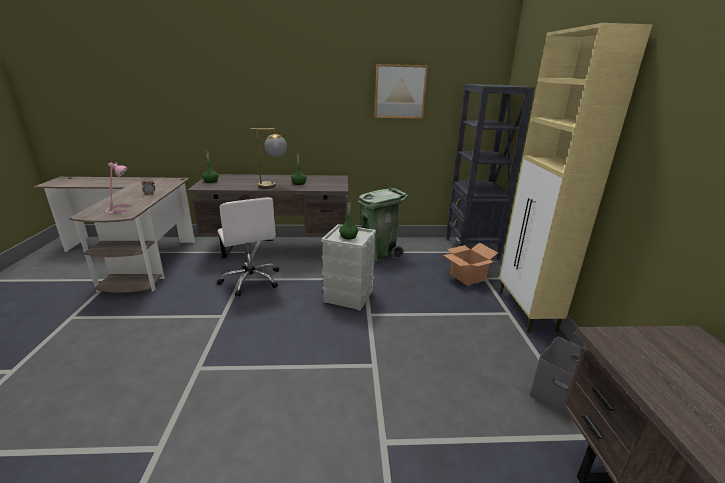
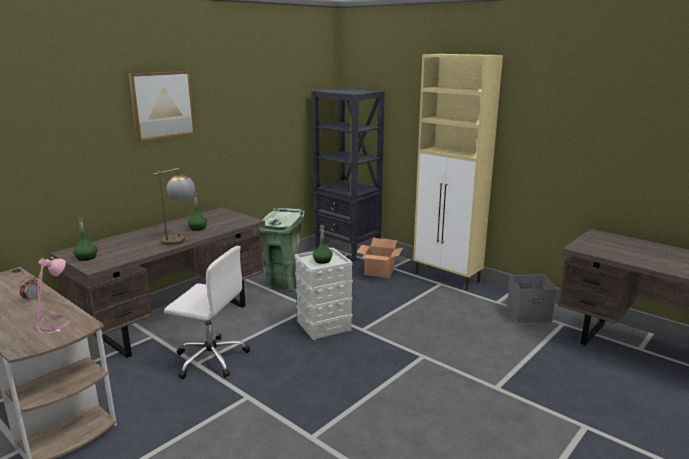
camera: 45 degrees left, 5 degrees down
picture [375,64,428,119] -> picture moved to [129,71,195,141]

